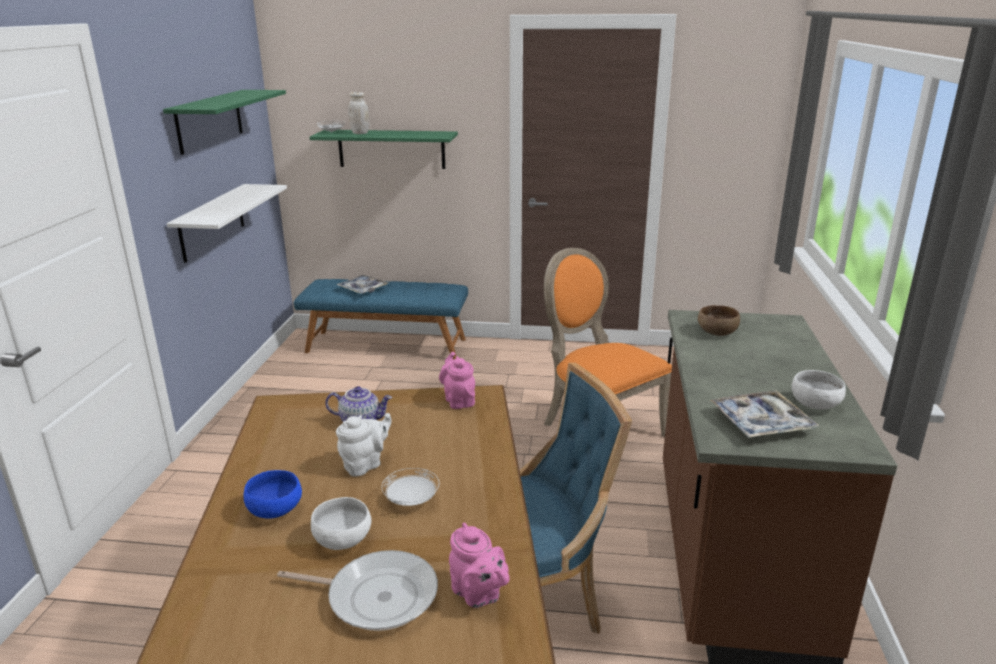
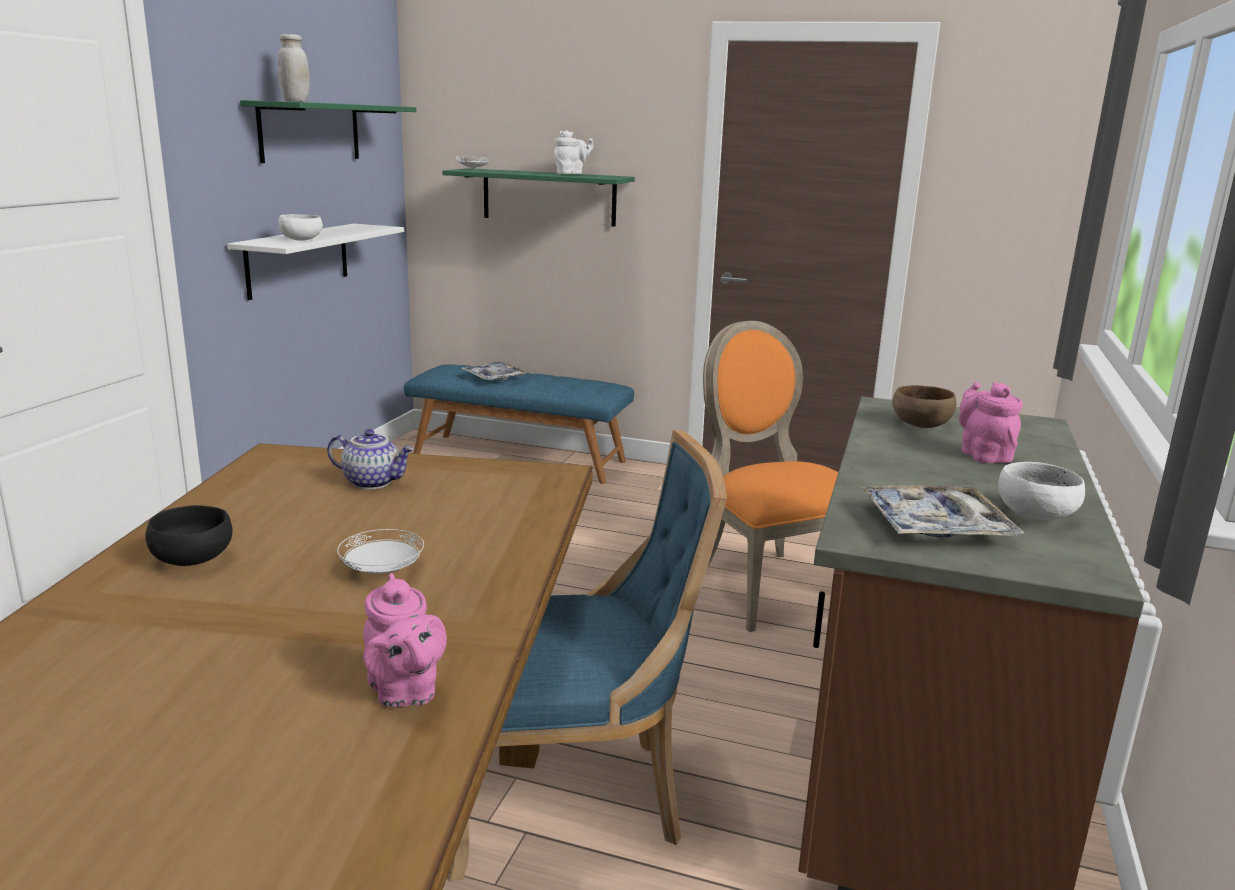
camera: 10 degrees right, 5 degrees down
blue bowl [244,470,302,519] -> black bowl [145,505,233,566]
frying pan [277,550,438,631] -> none
white bowl [311,497,372,550] -> white bowl moved to [278,214,323,241]
white teapot [336,413,392,476] -> white teapot moved to [554,130,593,174]
white jar [348,92,369,134] -> white jar moved to [278,34,310,102]
pink teapot [439,352,475,409] -> pink teapot moved to [959,382,1023,463]

